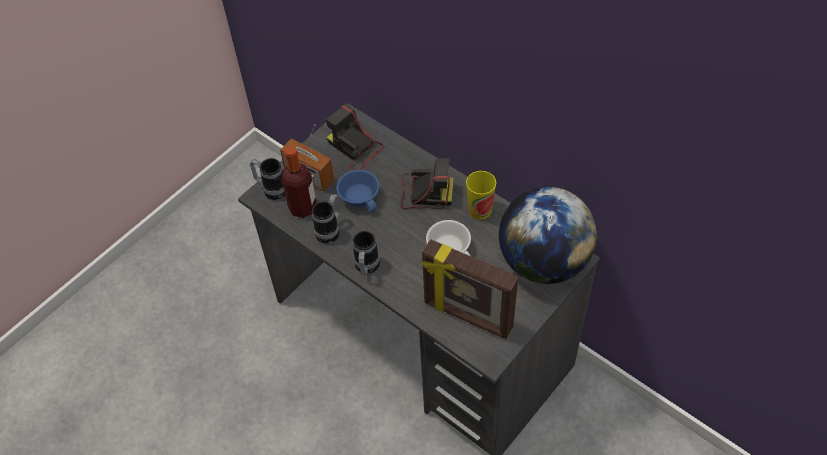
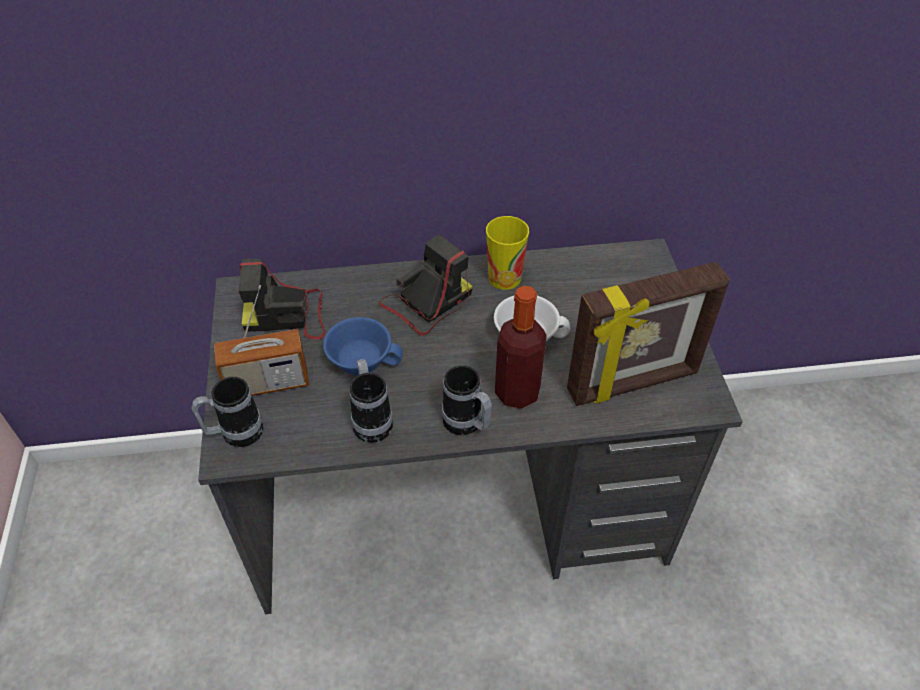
camera: 50 degrees left, 5 degrees down
bottle [281,146,317,218] -> bottle moved to [495,286,547,409]
globe [499,187,597,284] -> none

